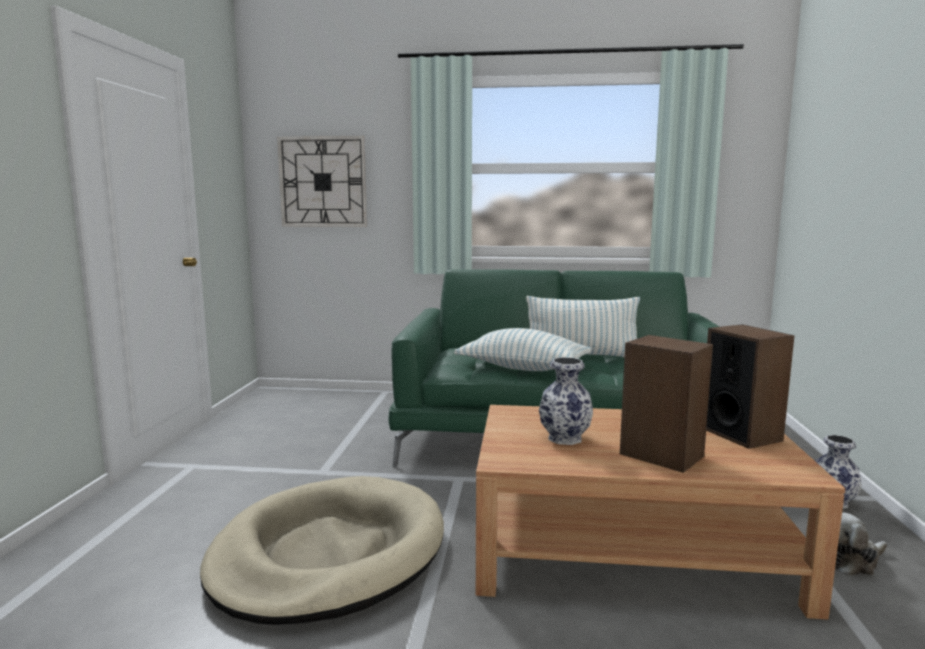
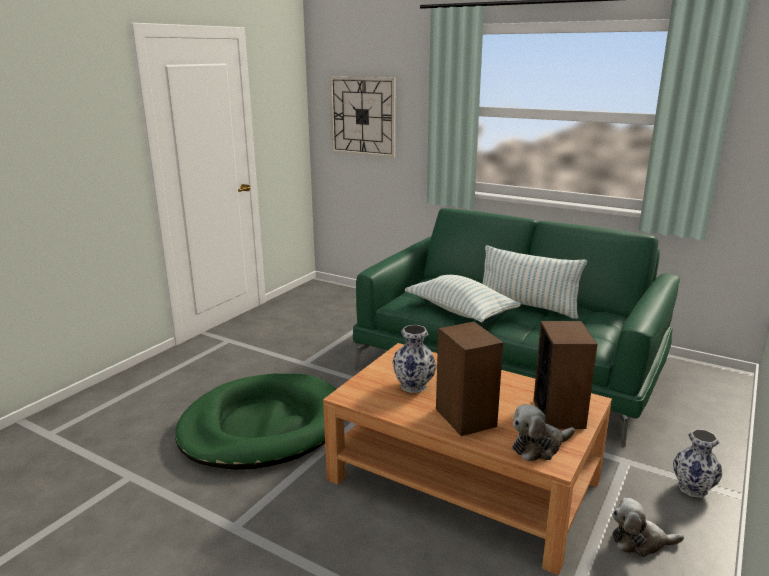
camera: 25 degrees right, 10 degrees up
beige dog bed [200,476,444,625] -> green dog bed [175,374,336,470]
none -> plush toy [512,404,575,461]

